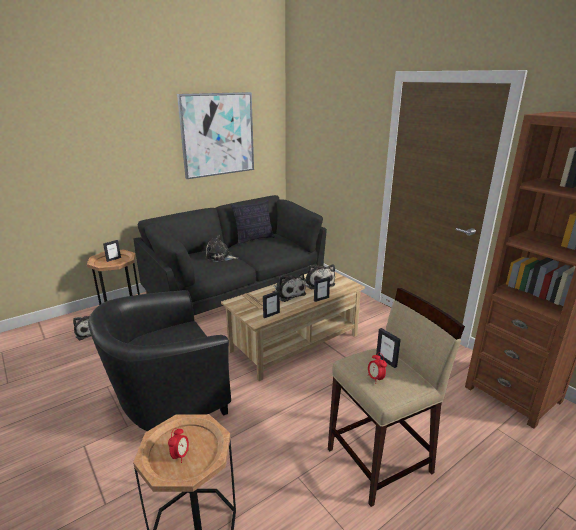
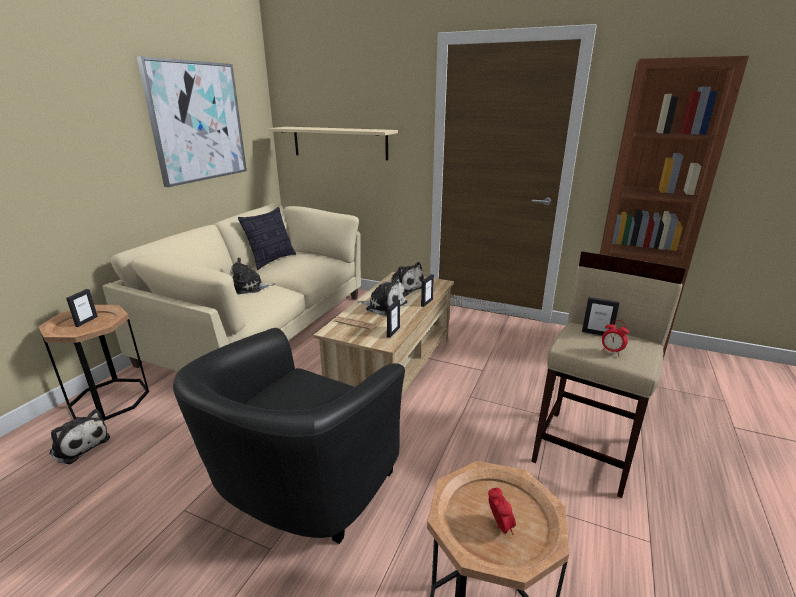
camera: 30 degrees left, 0 degrees up
black sofa [133,195,327,315] -> beige sofa [102,203,361,371]
none -> beige shelf [268,127,398,160]

